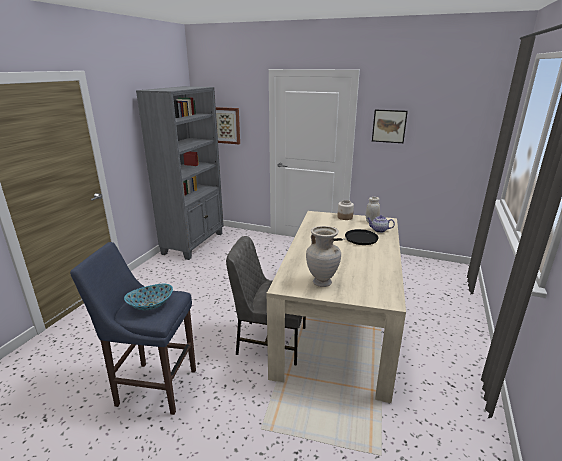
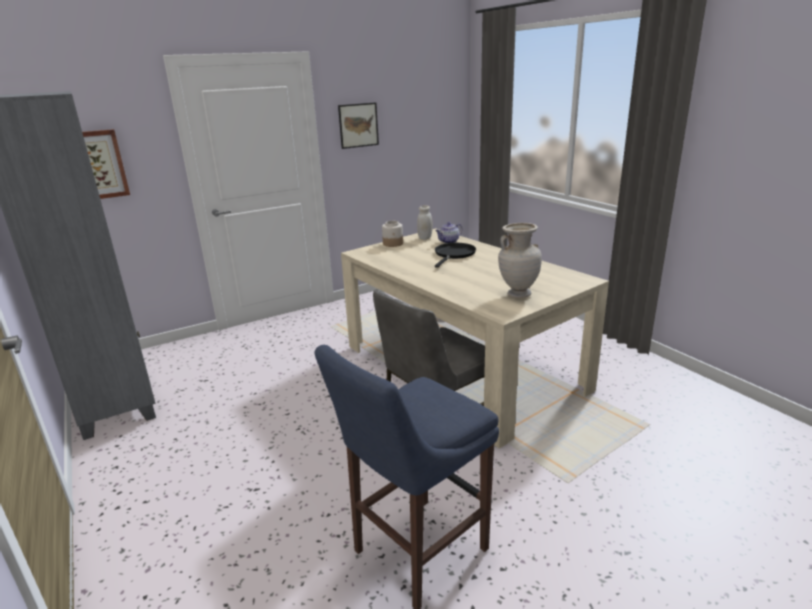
camera: 50 degrees left, 0 degrees up
bowl [124,284,173,310] -> none

